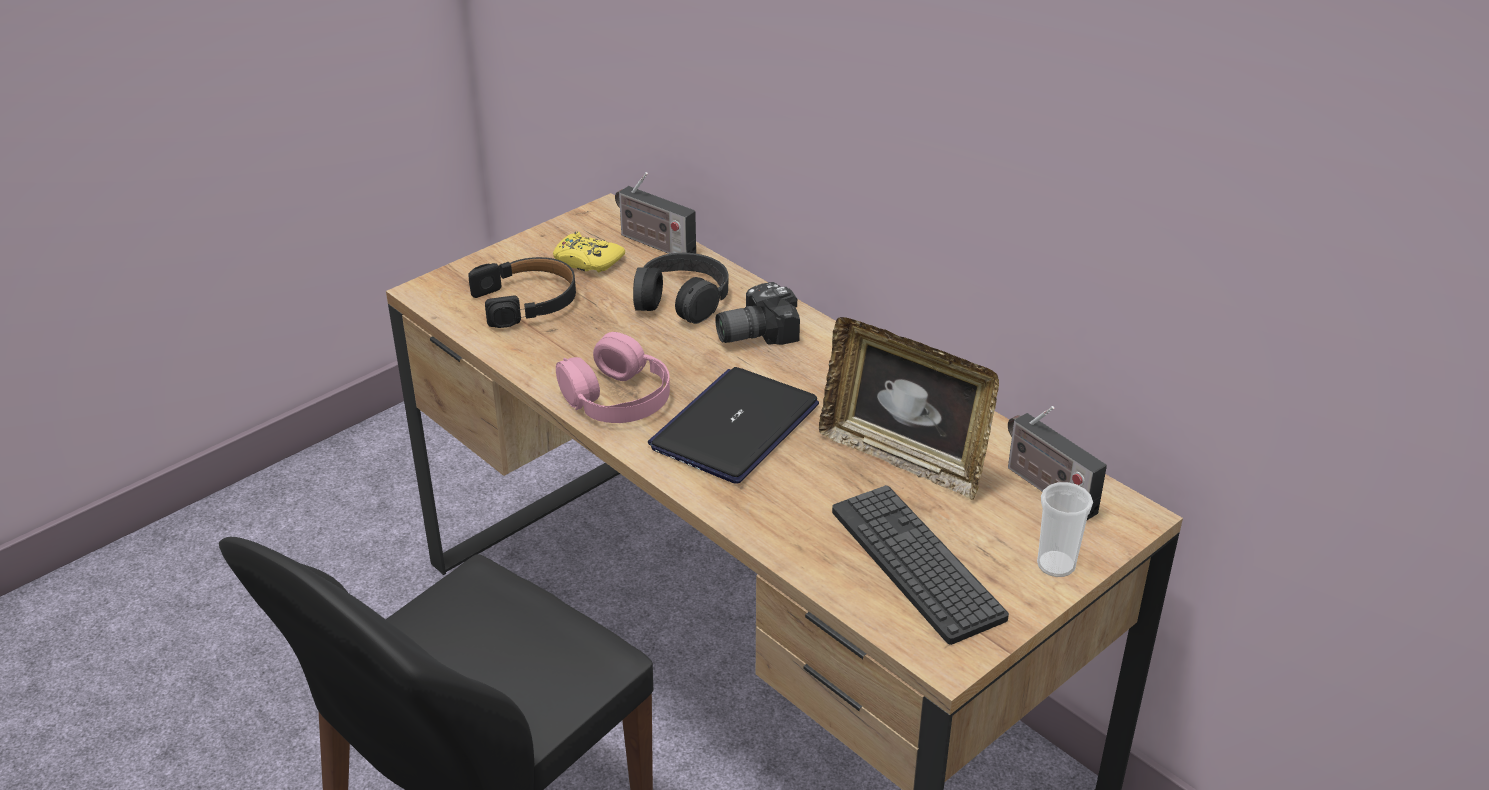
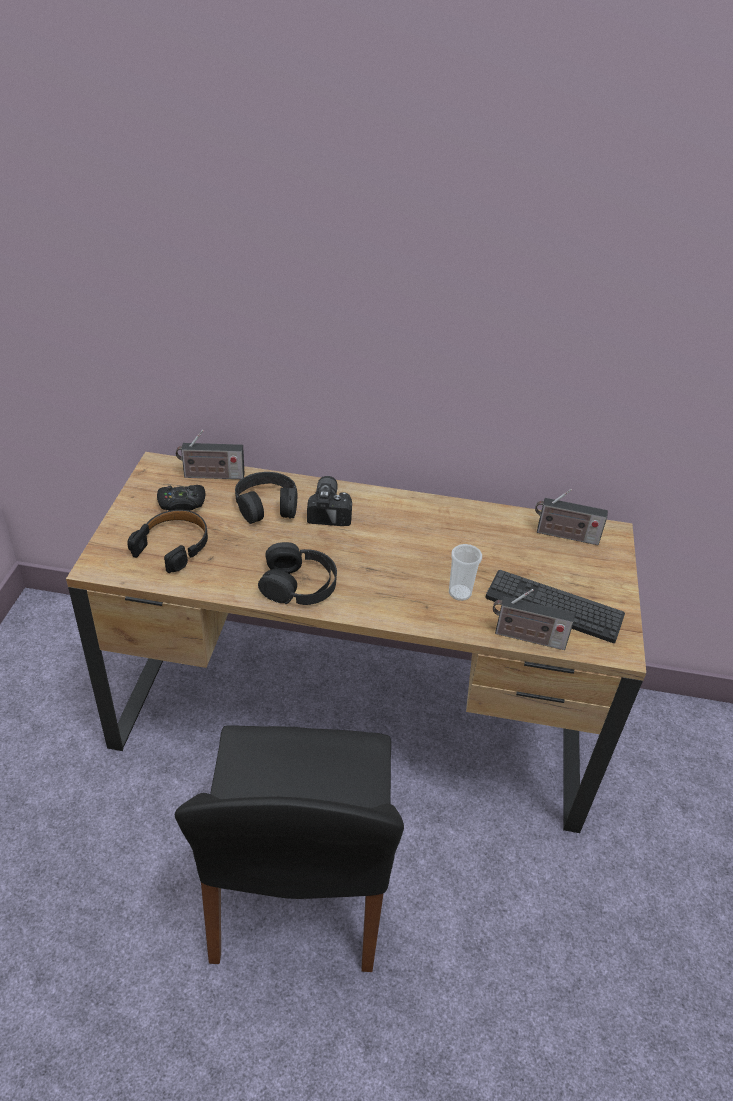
camera: 40 degrees left, 5 degrees up
yellow game controller [553,232,625,272] -> black game controller [157,485,205,511]
pink headphones [556,332,670,423] -> black headphones [258,542,337,605]
laptop [648,367,819,484] -> none
camera [715,282,800,345] -> camera turned 150 degrees clockwise [307,476,352,526]
picture frame [819,317,999,500] -> none
cup [1037,482,1093,577] -> cup moved to [449,544,482,601]
none -> radio [493,589,575,650]

